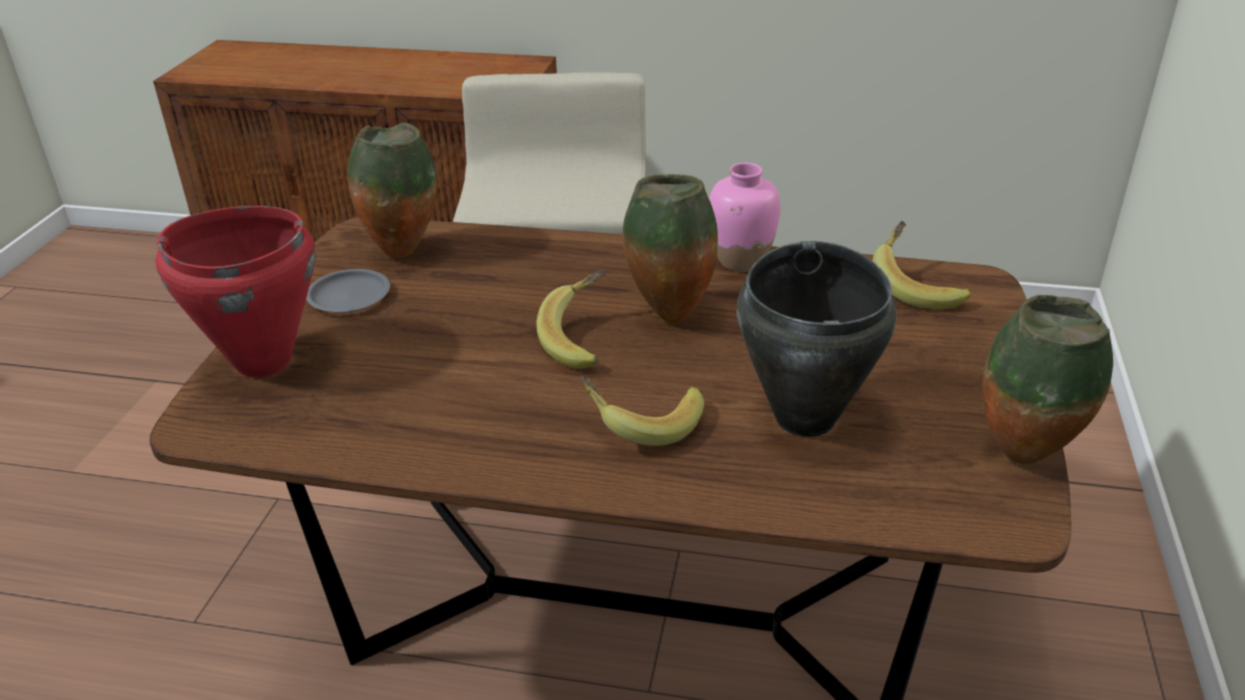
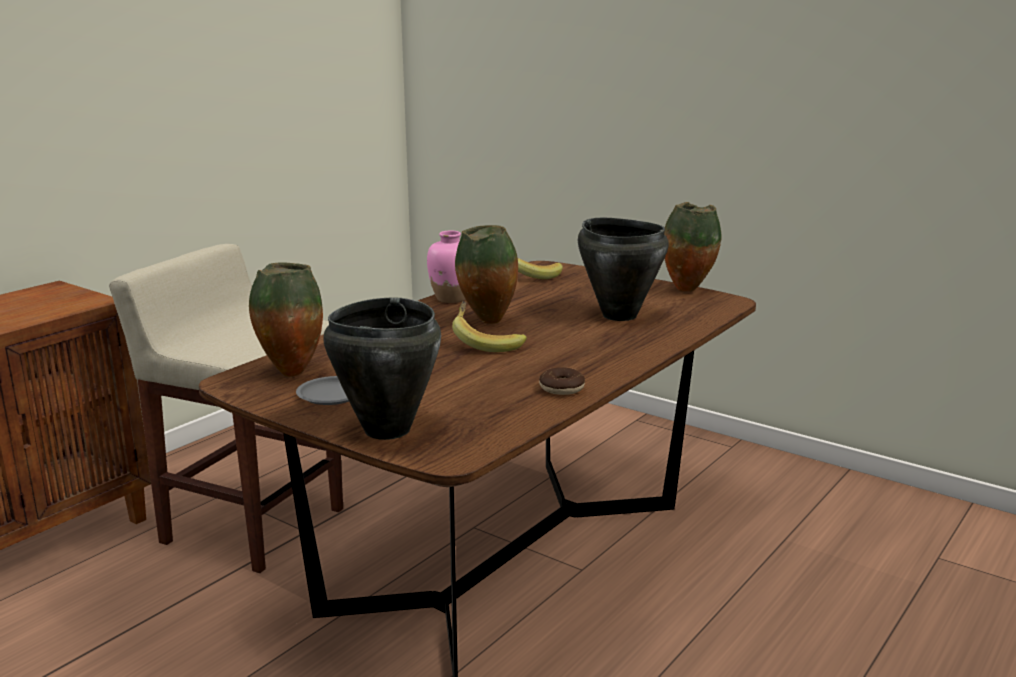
camera: 65 degrees left, 15 degrees down
red cooking pot [156,206,315,377] -> black cooking pot [323,297,441,440]
banana [580,375,704,446] -> none
none -> donut [539,367,585,395]

